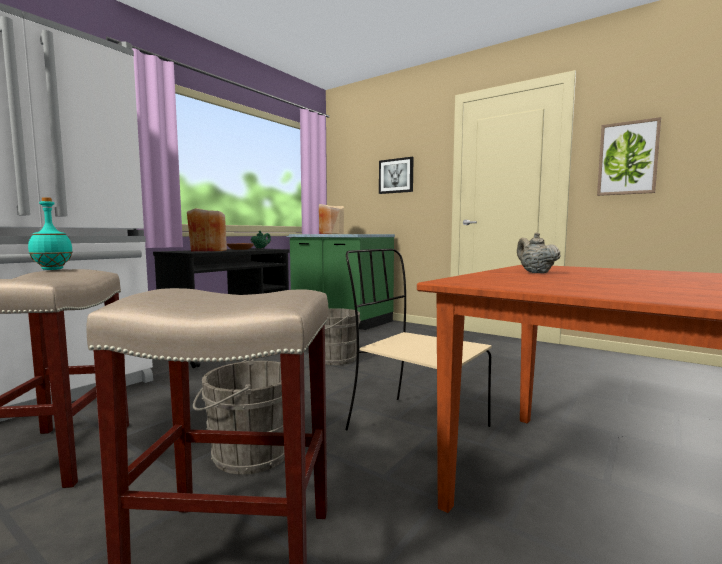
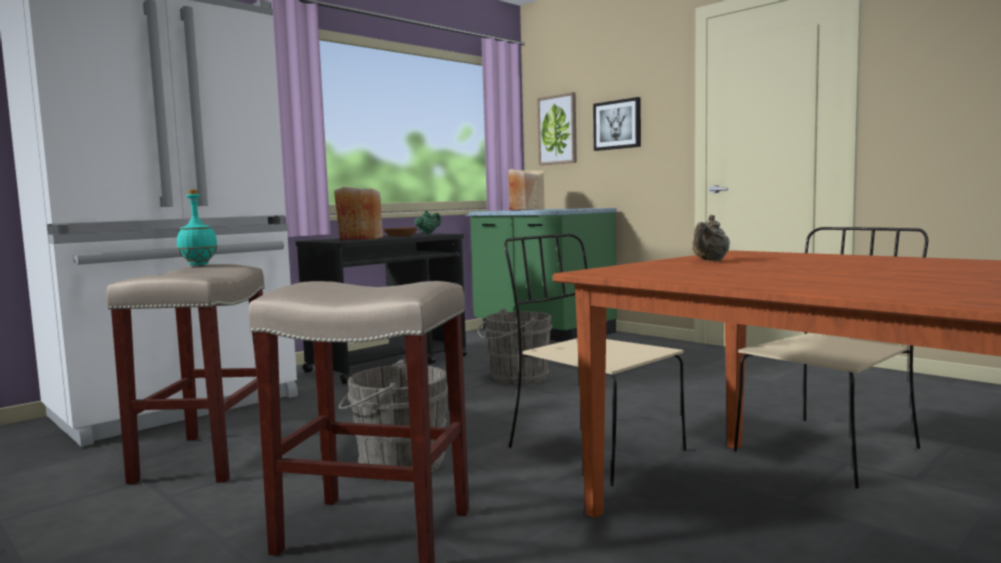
camera: 10 degrees right, 0 degrees up
beige teapot [517,232,561,273] -> beige teapot turned 135 degrees counterclockwise [692,215,730,261]
picture [597,117,661,196] -> picture moved to [537,92,577,165]
none -> beige chair [734,227,929,489]

